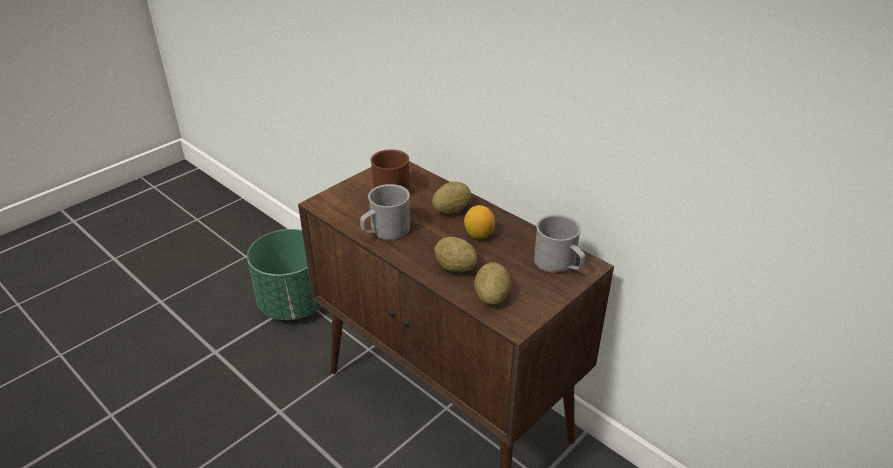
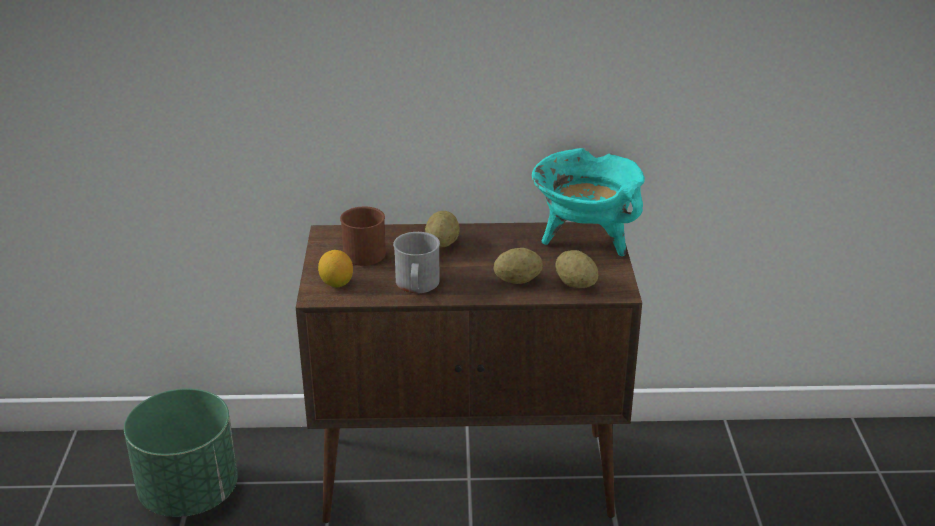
camera: 45 degrees left, 5 degrees down
lemon [464,205,495,239] -> lemon moved to [318,250,353,287]
grey mug [534,214,585,274] -> turquoise cooking pot [532,148,645,256]

